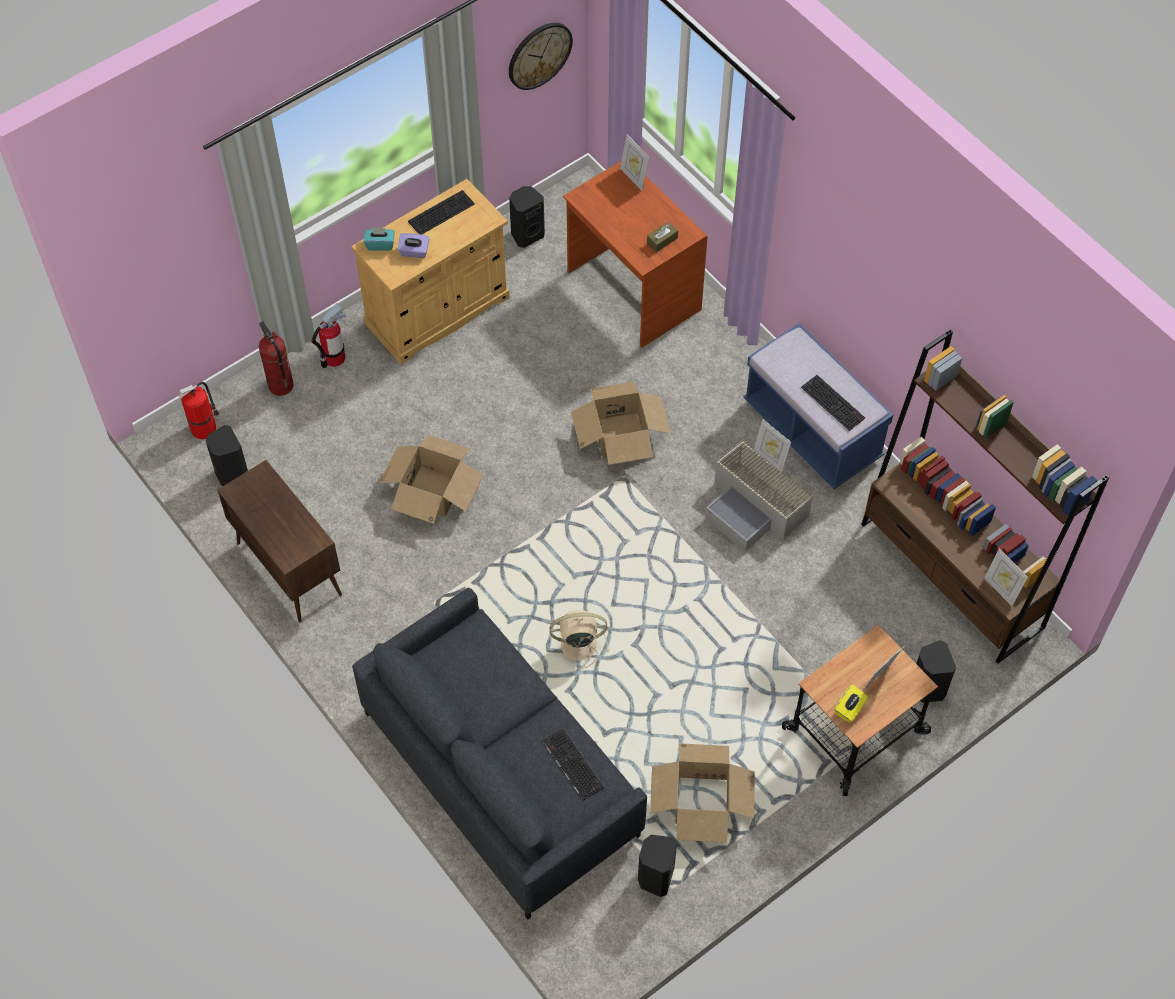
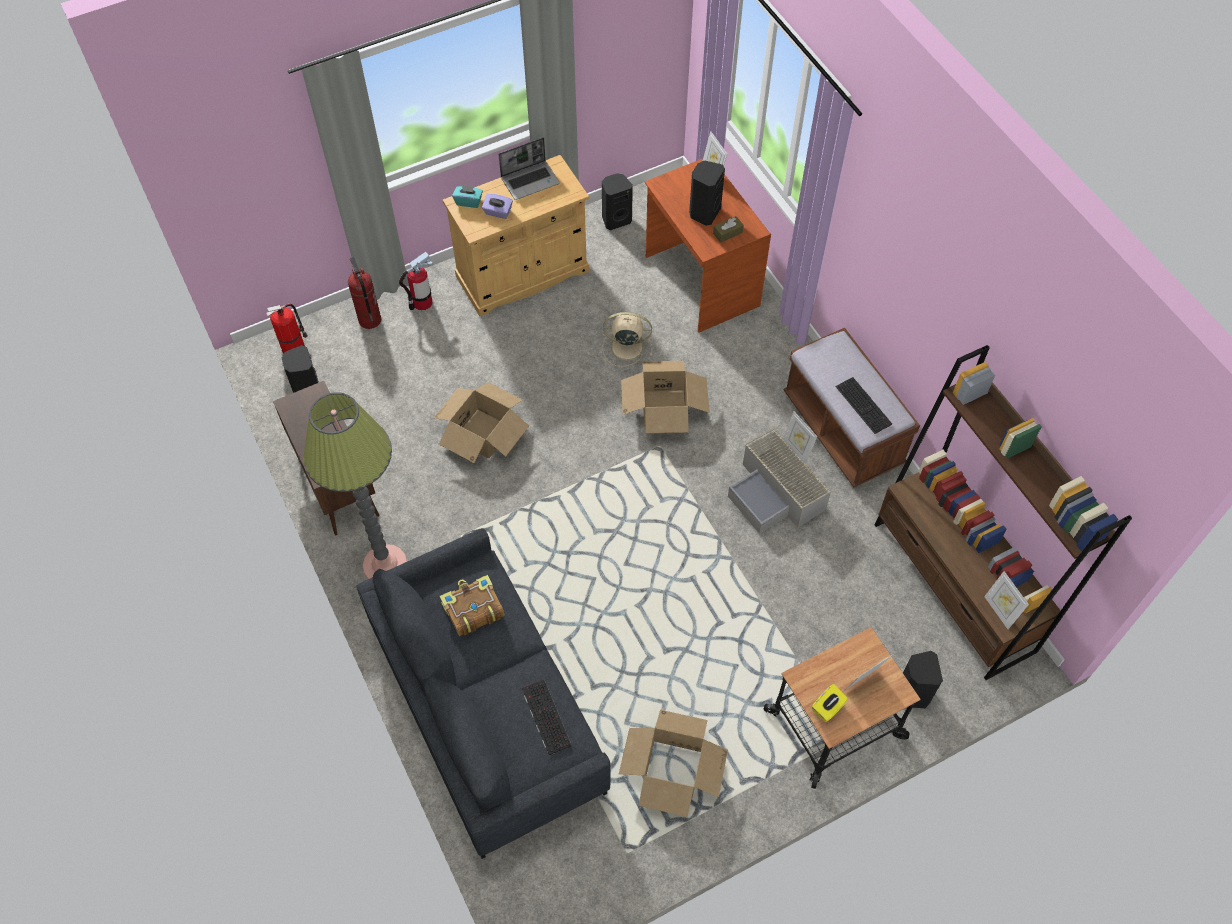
camera: 10 degrees right, 0 degrees up
keyboard [408,190,475,235] -> laptop [498,137,560,200]
wall clock [509,23,573,90] -> none
beige fan [550,610,609,669] -> beige fan moved to [603,312,652,367]
black speaker [638,835,677,897] -> black speaker moved to [689,160,725,226]
blue bench [743,324,893,489] -> brown bench [784,328,920,488]
none -> floor lamp [303,392,407,579]
none -> book [440,575,505,636]

